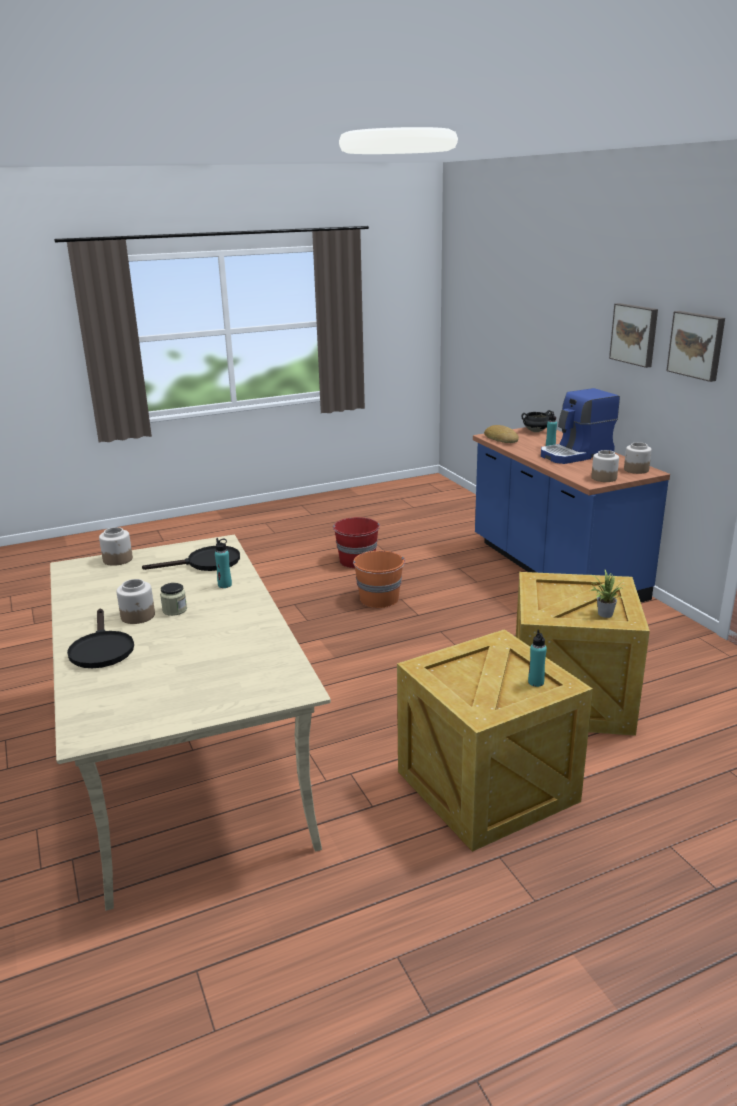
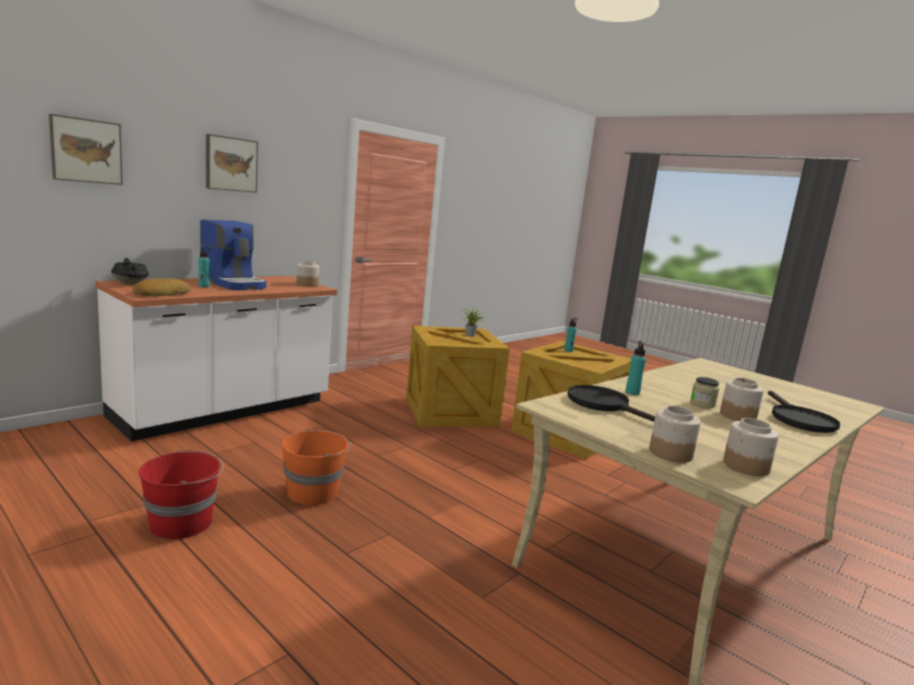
camera: 115 degrees left, 10 degrees down
black frying pan [67,609,134,668] -> black frying pan turned 135 degrees clockwise [768,391,840,433]
blue counter [473,427,670,602] -> white counter [95,276,337,442]
jar [624,442,652,474] -> jar moved to [723,418,779,476]
picture [666,311,725,382] -> picture moved to [49,114,123,185]

